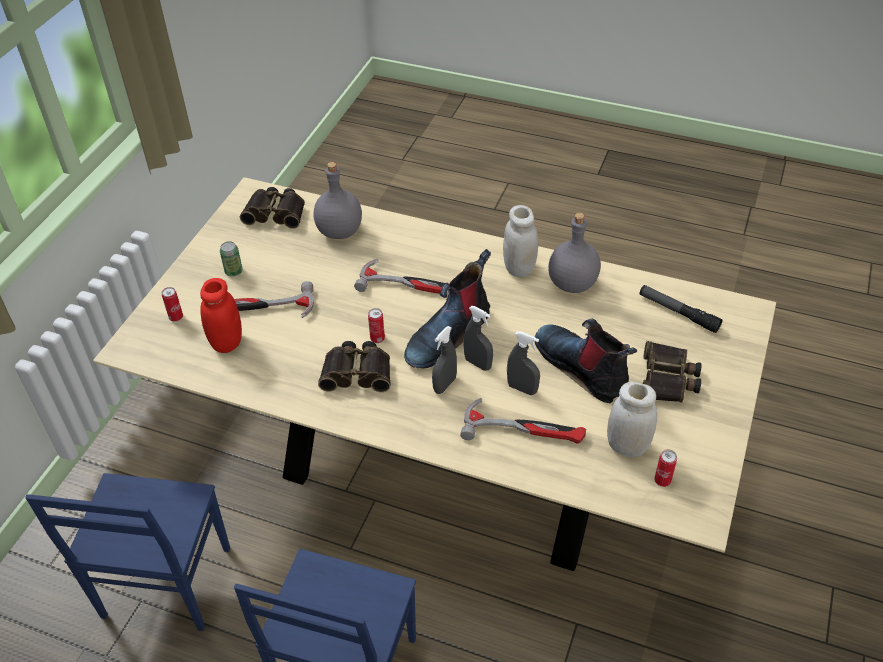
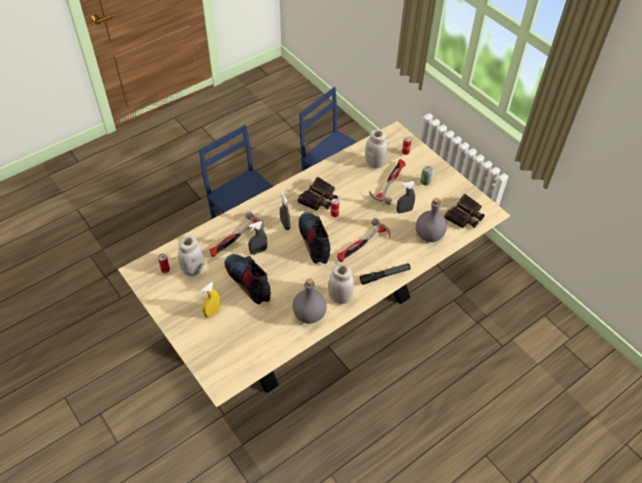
camera: 120 degrees right, 5 degrees up
red jar [200,278,242,353] -> white jar [365,129,387,168]
grey spray bottle [463,306,493,371] -> grey spray bottle moved to [397,181,415,214]
boot [534,319,637,403] -> boot turned 120 degrees counterclockwise [224,254,271,305]
flashlight [639,285,722,333] -> flashlight moved to [360,263,411,285]
binoculars [643,341,702,402] -> yellow spray bottle [201,282,220,318]

